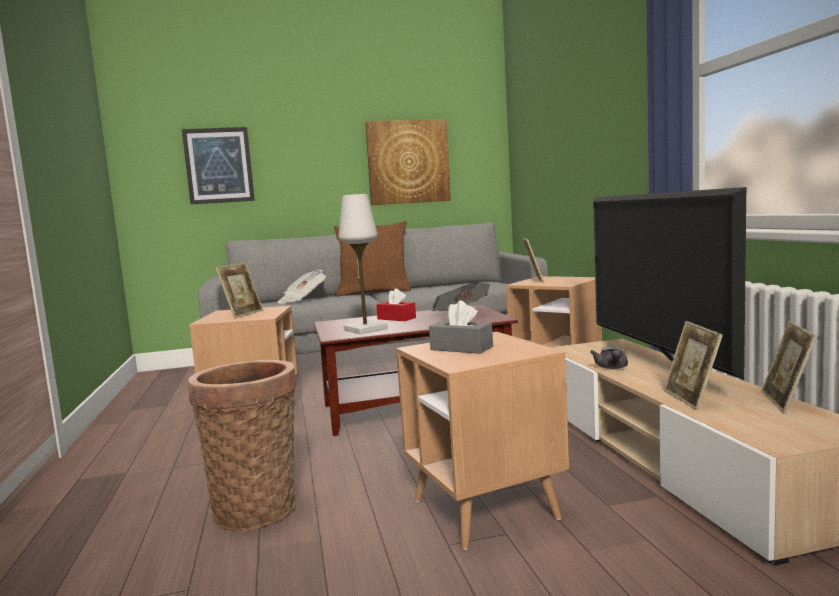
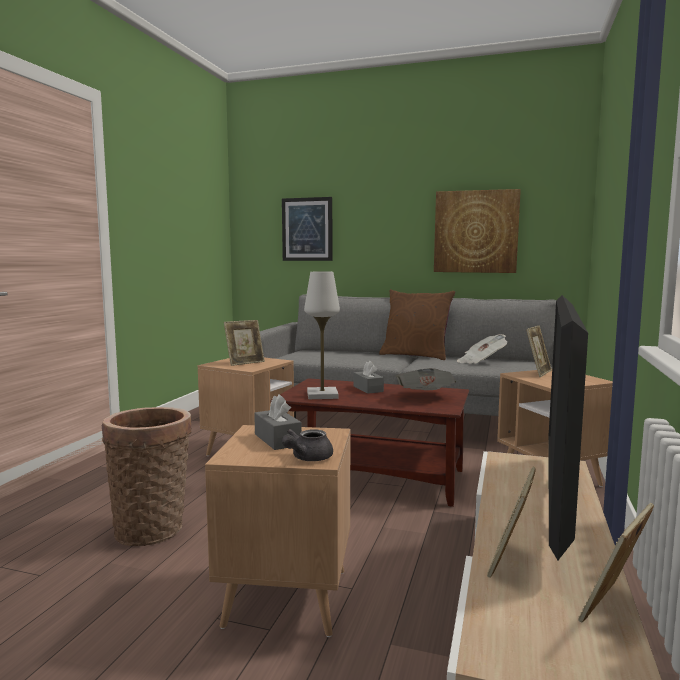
camera: 30 degrees right, 0 degrees up
newspaper [277,270,326,304] -> newspaper moved to [457,334,507,363]
red tissue box [376,288,416,321] -> grey tissue box [353,361,384,394]
grey teapot [590,347,628,369] -> grey teapot moved to [282,429,333,461]

